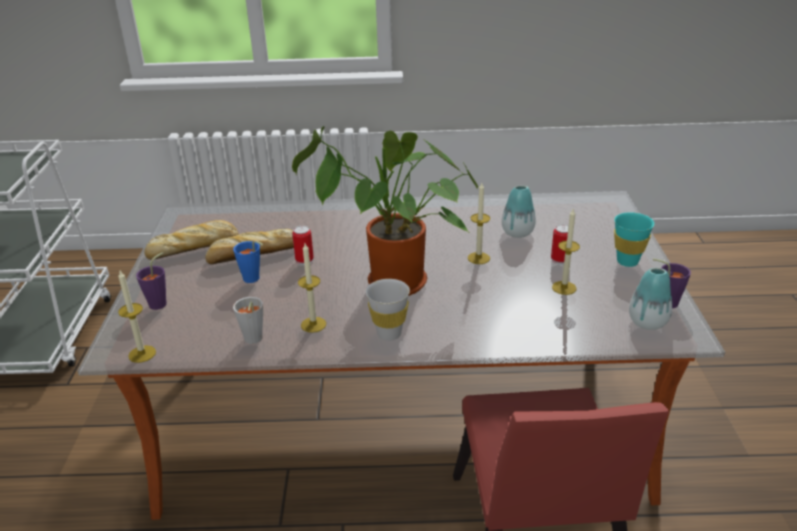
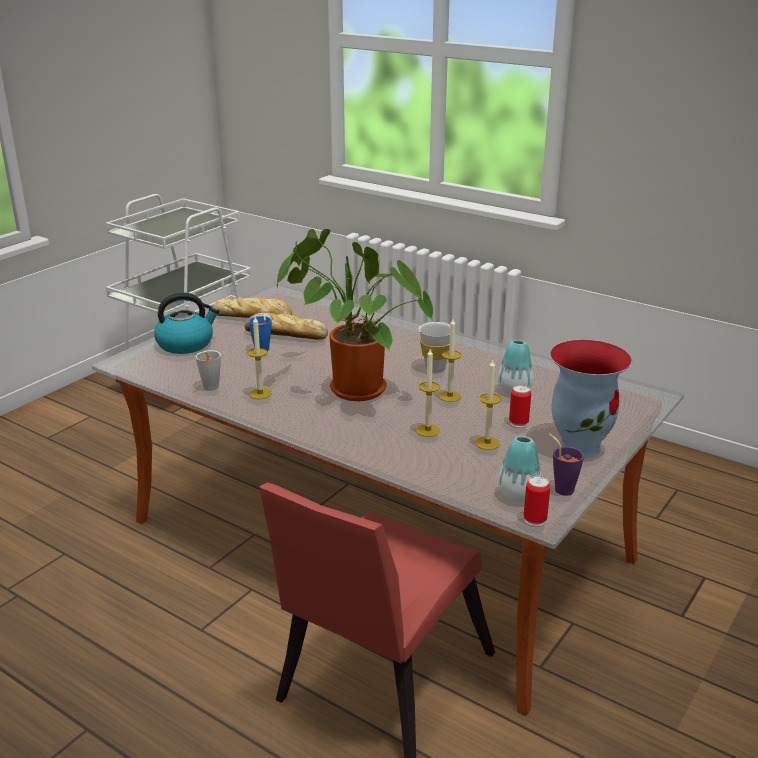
camera: 35 degrees right, 5 degrees down
candle [118,271,156,363] -> candle moved to [416,349,440,437]
purple cup [136,252,167,310] -> kettle [154,292,220,354]
can [292,226,314,265] -> can moved to [524,476,550,526]
white cup [366,279,410,341] -> white cup moved to [419,322,450,372]
turquoise cup [614,212,654,267] -> vase [550,340,632,458]

